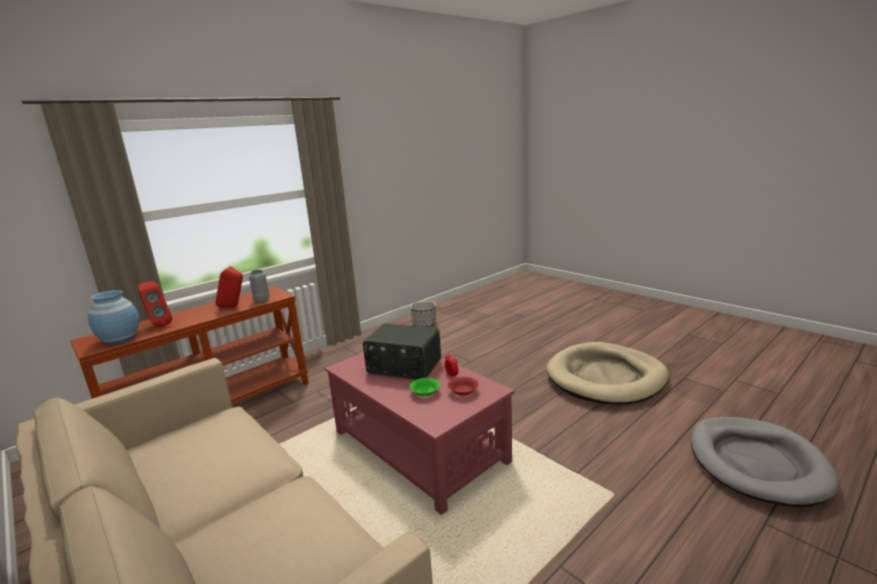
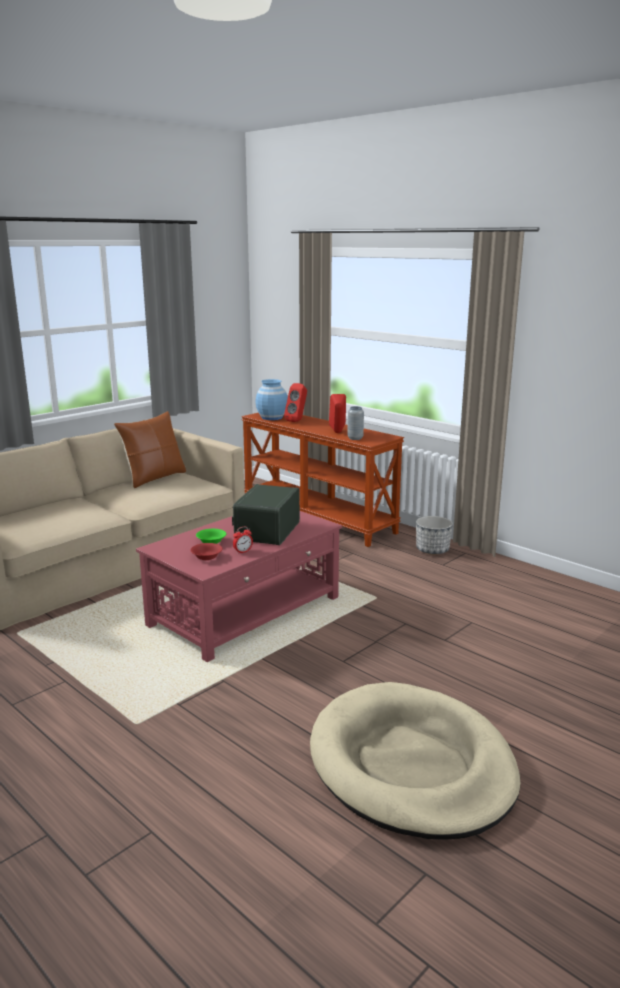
camera: 85 degrees right, 0 degrees up
planter [410,301,436,327] -> planter moved to [416,516,453,555]
grey dog bed [690,417,839,507] -> none
none -> brown pillow [114,411,186,488]

